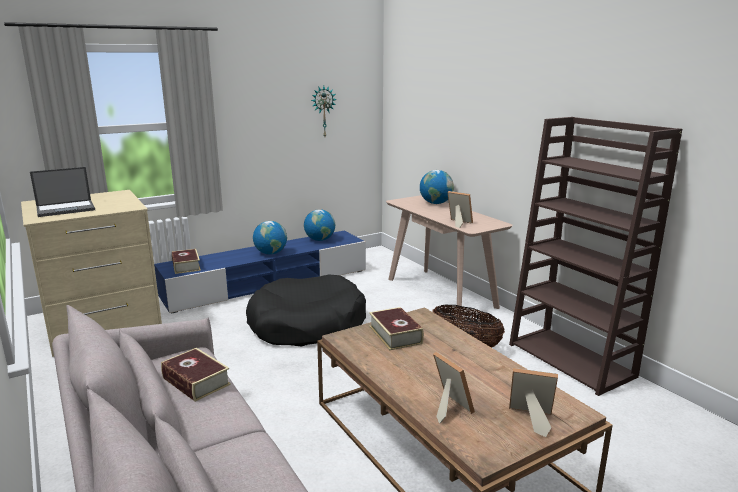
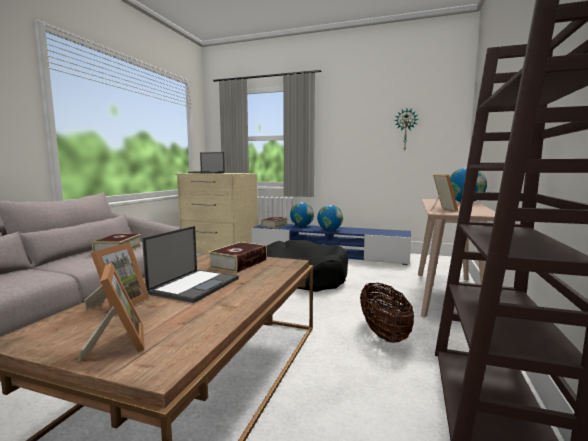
camera: 50 degrees right, 10 degrees down
globe [304,209,335,241] -> globe moved to [290,202,314,226]
none -> laptop [142,226,239,303]

